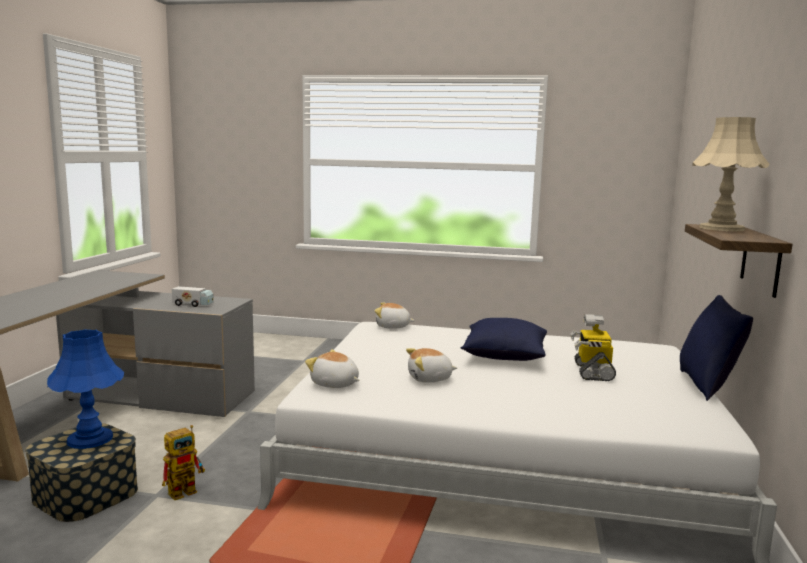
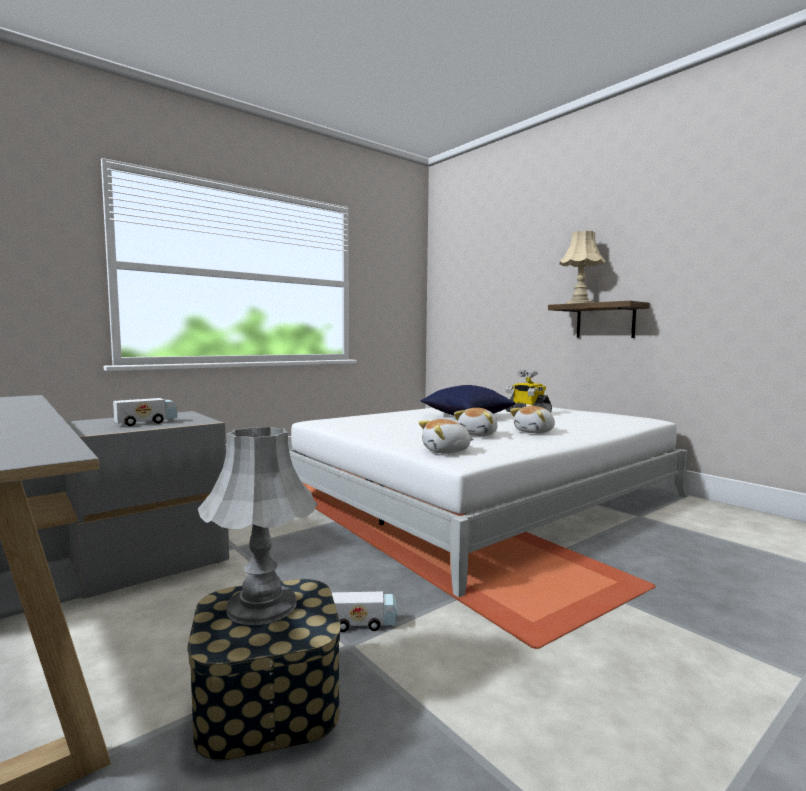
camera: 50 degrees left, 5 degrees down
blue table lamp [47,329,124,449] -> grey table lamp [198,427,317,625]
toy robot [162,425,205,500] -> toy truck [332,592,397,632]
plush toy [374,302,415,329] -> plush toy moved to [510,406,555,433]
blue pillow [680,295,753,401] -> none

